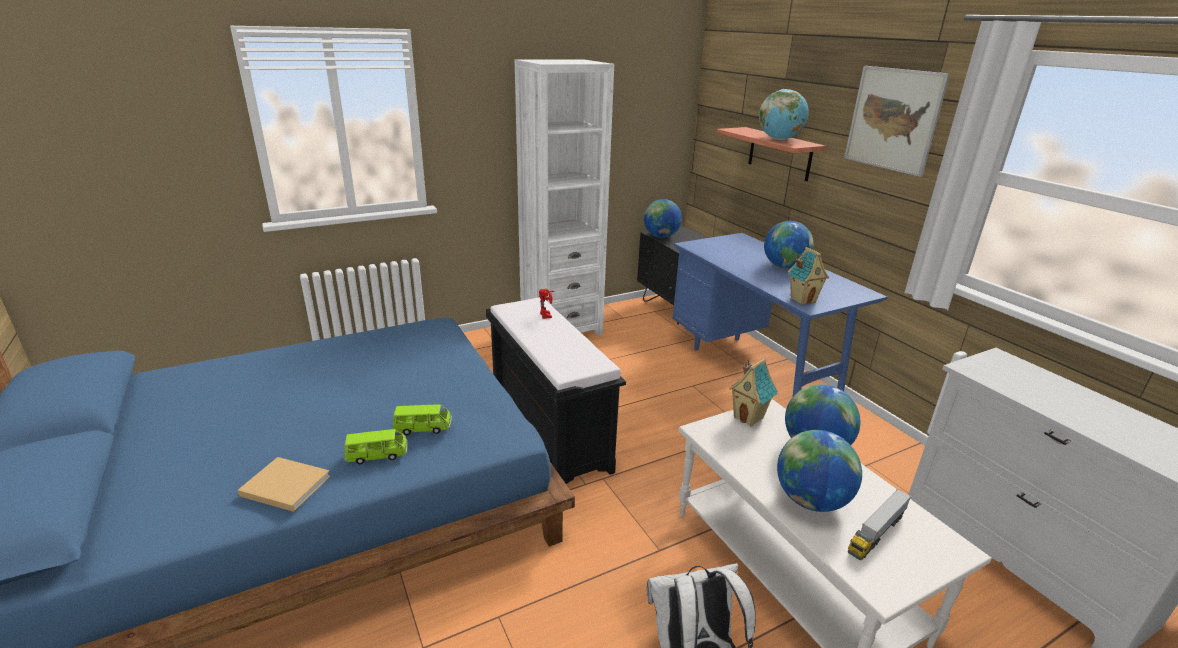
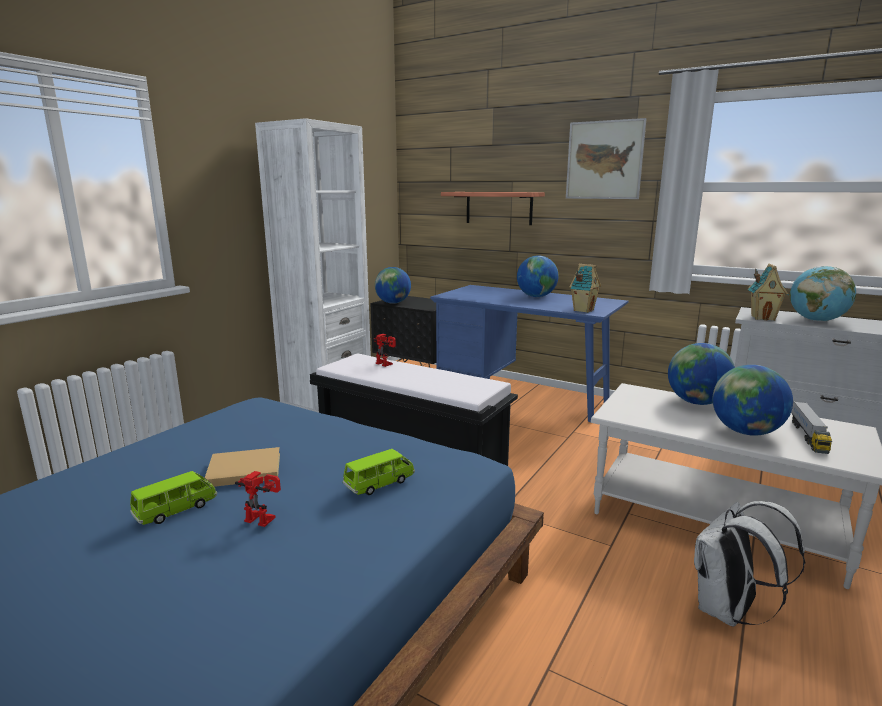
camera: 30 degrees left, 10 degrees down
beige book [238,457,331,512] -> beige book moved to [205,447,280,487]
green toy car [344,429,407,464] -> green toy car moved to [130,471,217,525]
toy house [729,358,778,427] -> toy house moved to [747,263,789,321]
globe [759,89,809,140] -> globe moved to [790,266,856,322]
none -> toy robot [235,471,281,527]

